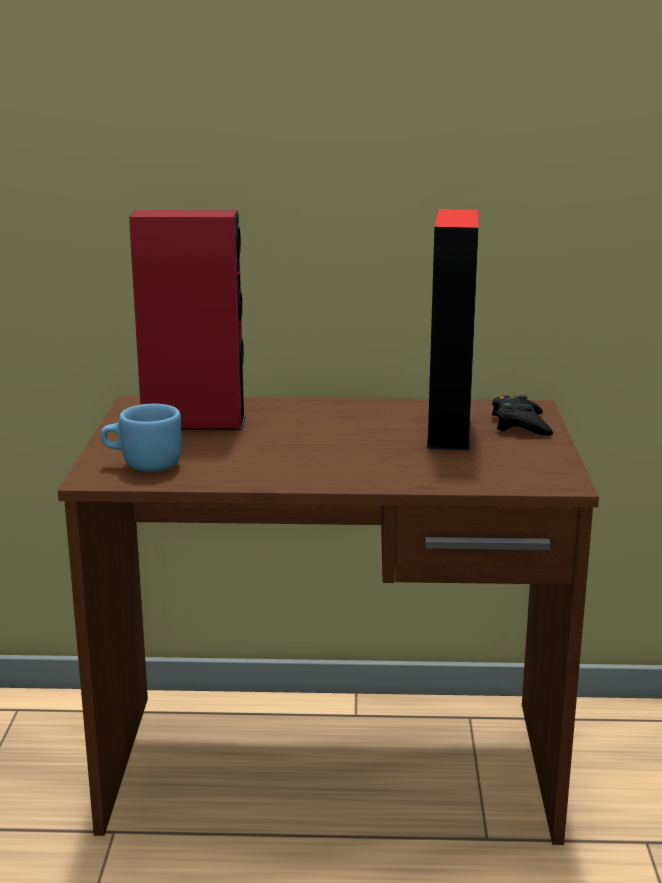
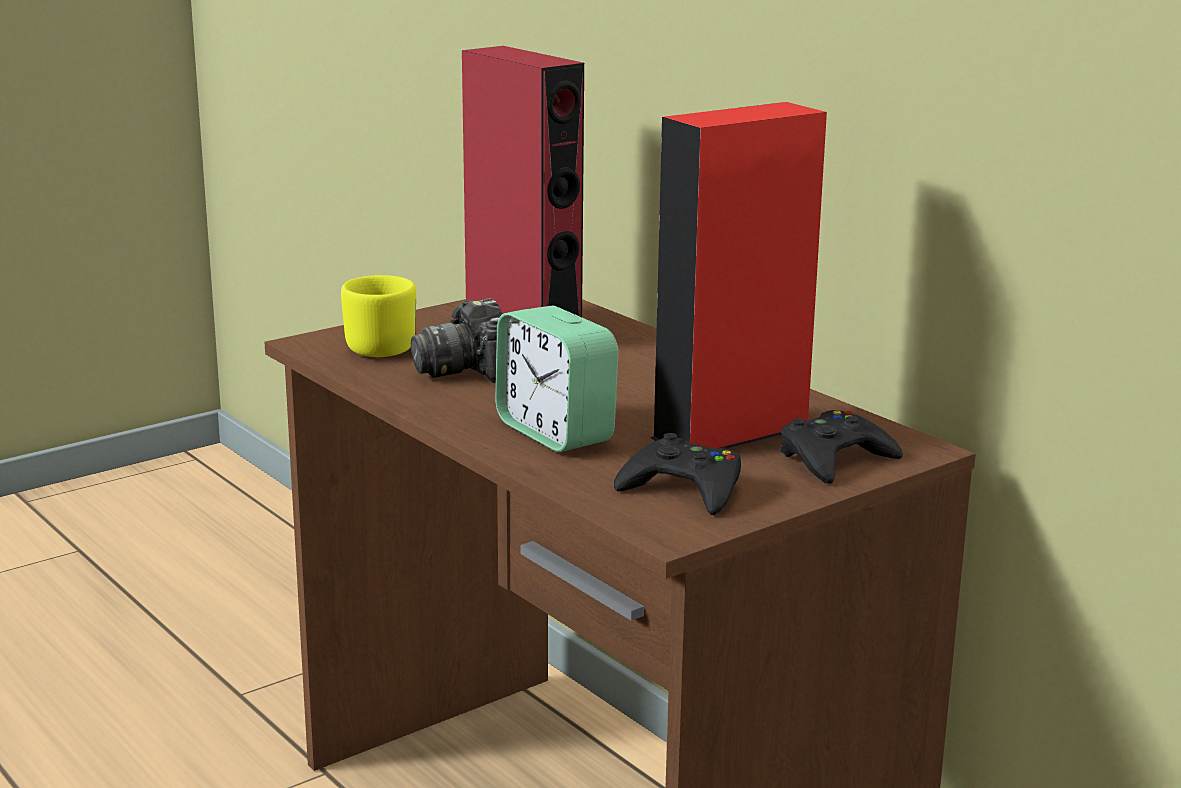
camera: 50 degrees right, 0 degrees up
blue mug [101,404,181,472] -> yellow mug [341,275,416,357]
none -> camera [411,298,503,383]
none -> alarm clock [495,306,618,452]
none -> black game controller [614,433,741,515]

